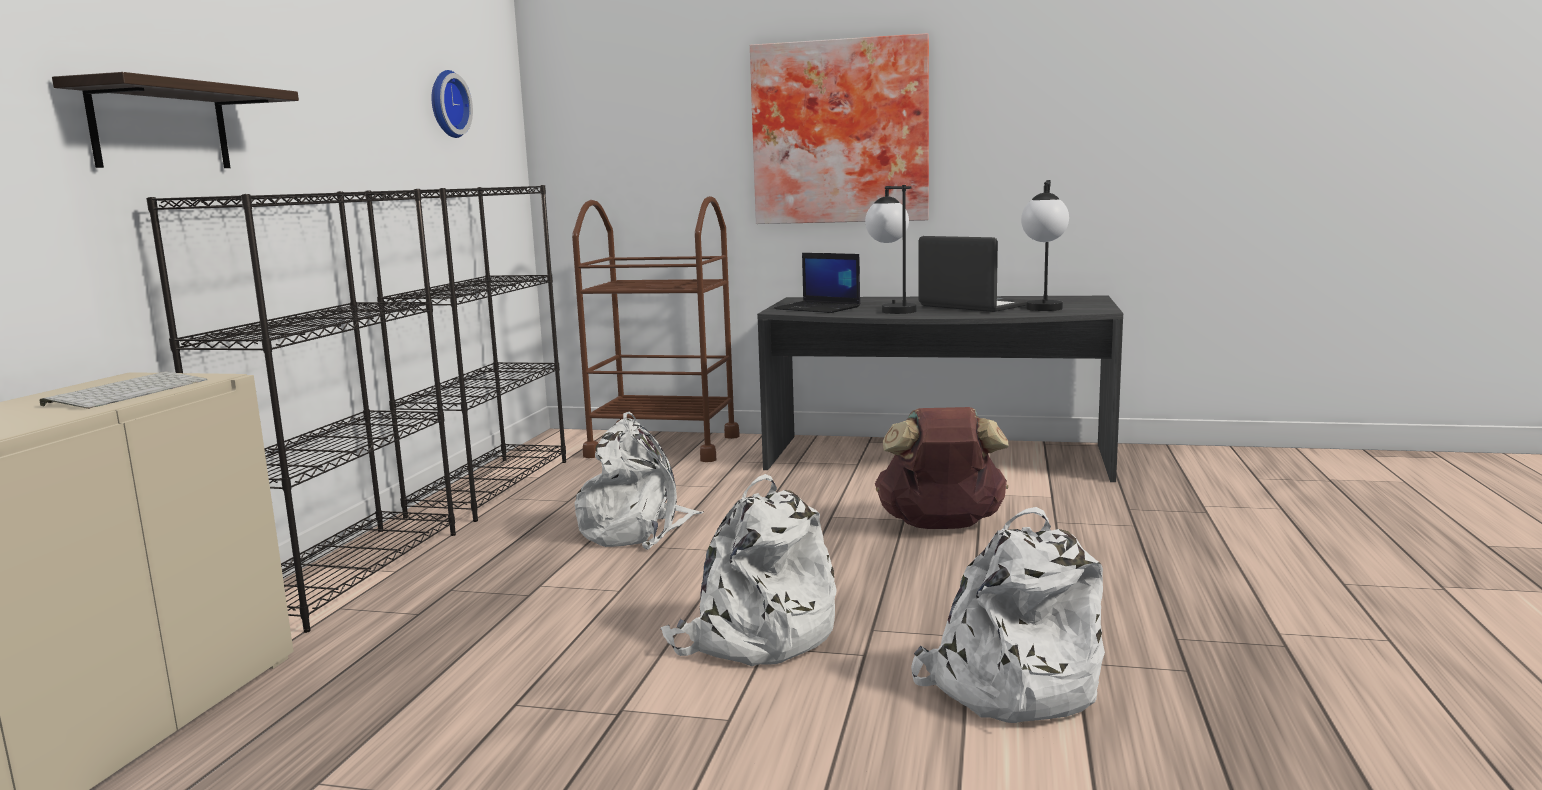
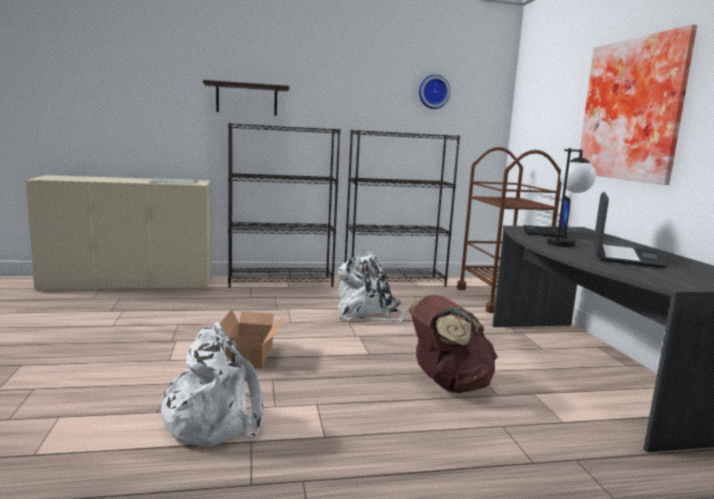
camera: 65 degrees right, 0 degrees up
white backpack [661,474,837,666] -> cardboard box [220,309,285,368]
table lamp [1021,180,1069,311] -> none

